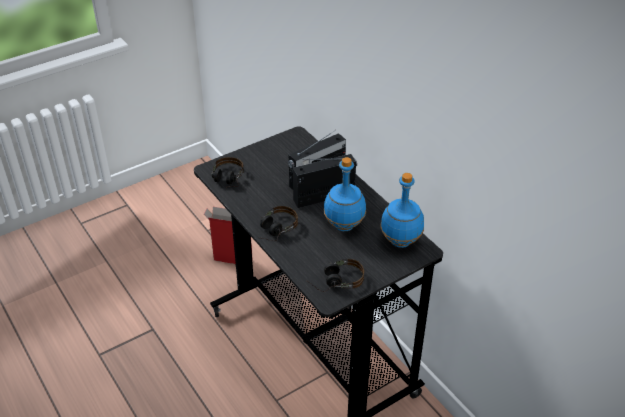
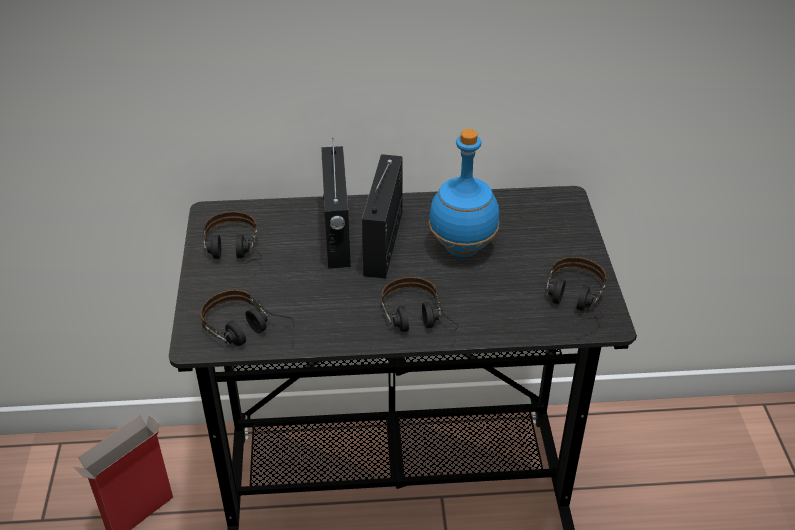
camera: 60 degrees left, 0 degrees up
blue bottle [380,173,424,248] -> none
none -> headphones [203,211,262,264]

